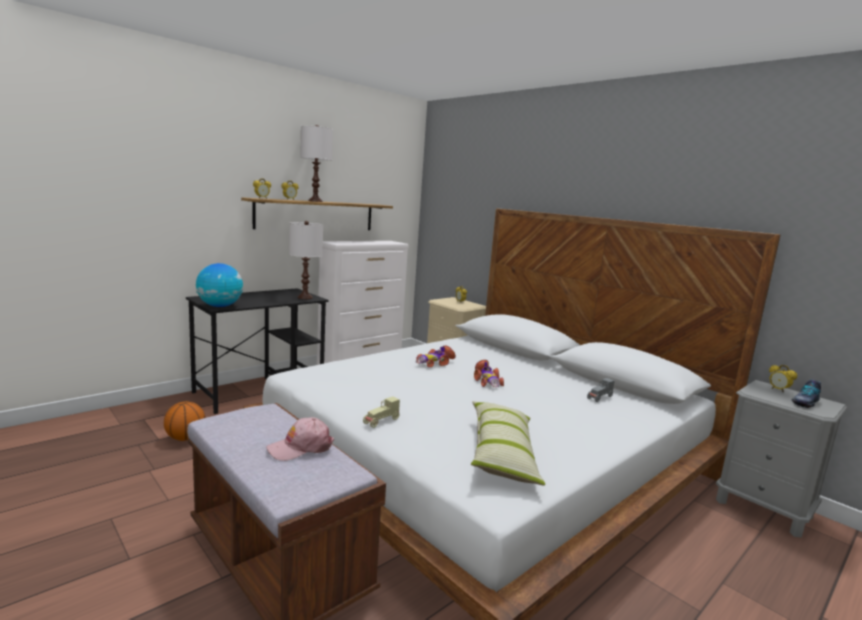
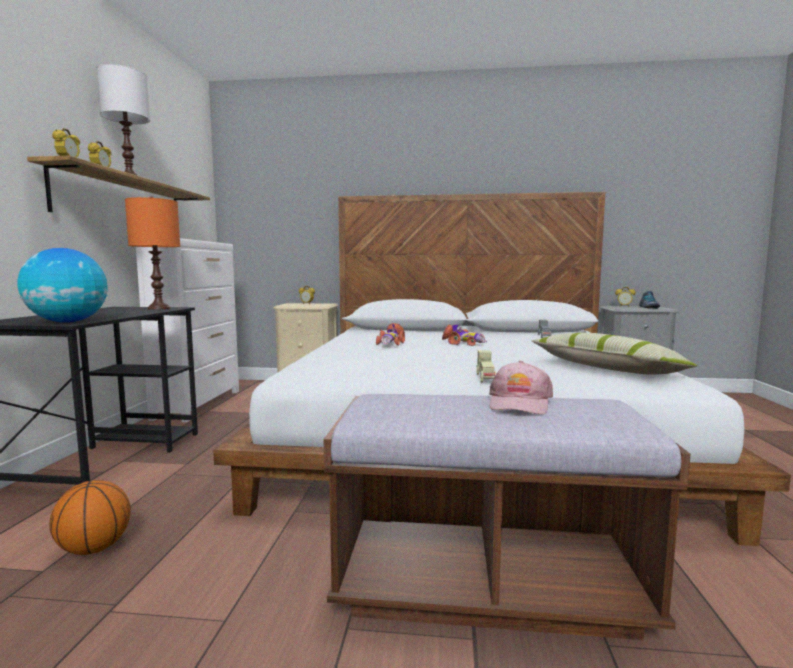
camera: 40 degrees left, 5 degrees down
white table lamp [289,221,323,299] -> orange table lamp [125,196,180,310]

